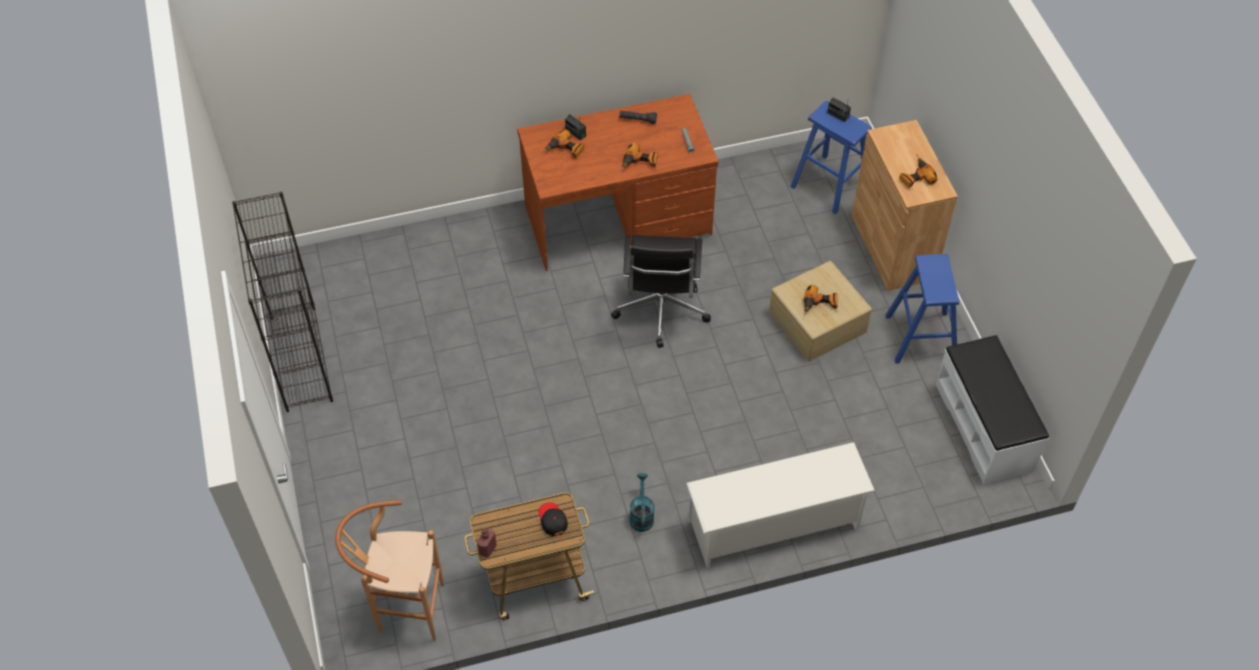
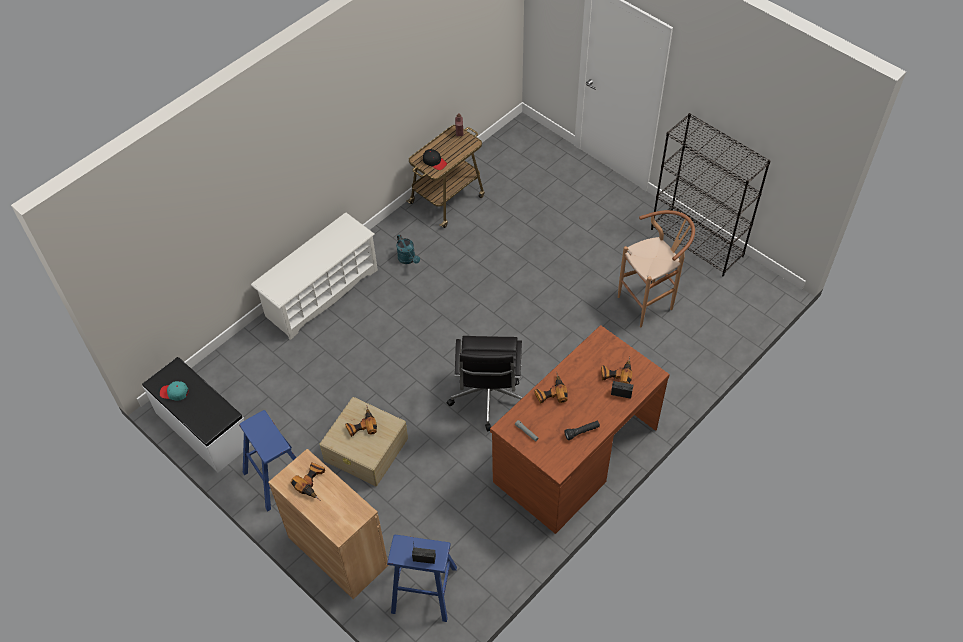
camera: 150 degrees right, 0 degrees up
brown stool [335,500,444,641] -> brown stool moved to [618,210,695,327]
black office chair [611,235,711,348] -> black office chair turned 150 degrees counterclockwise [447,336,523,431]
none -> turquoise cap [160,381,189,401]

